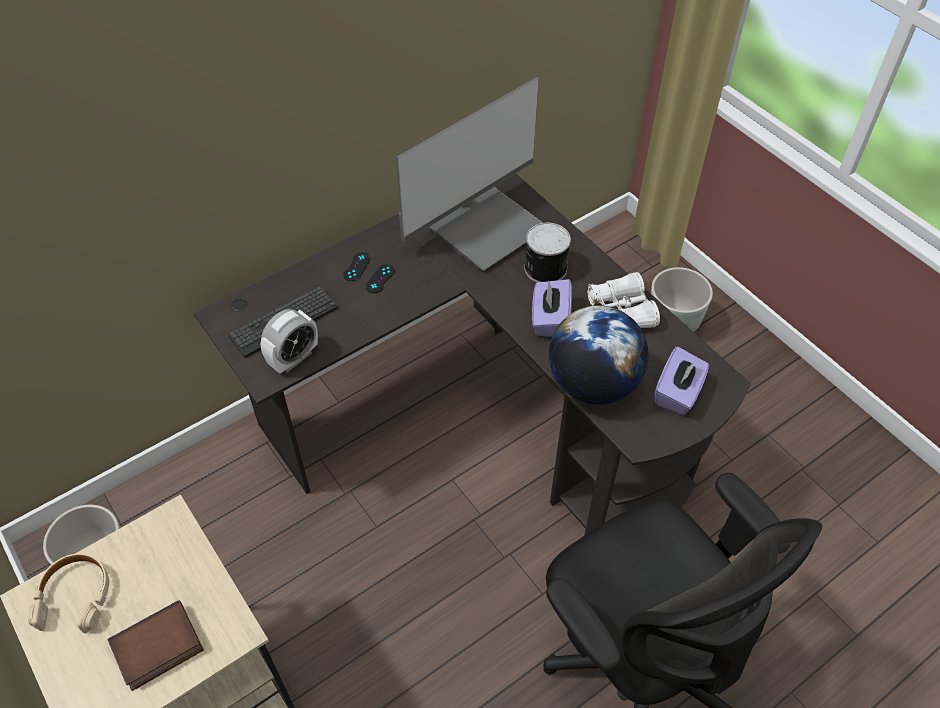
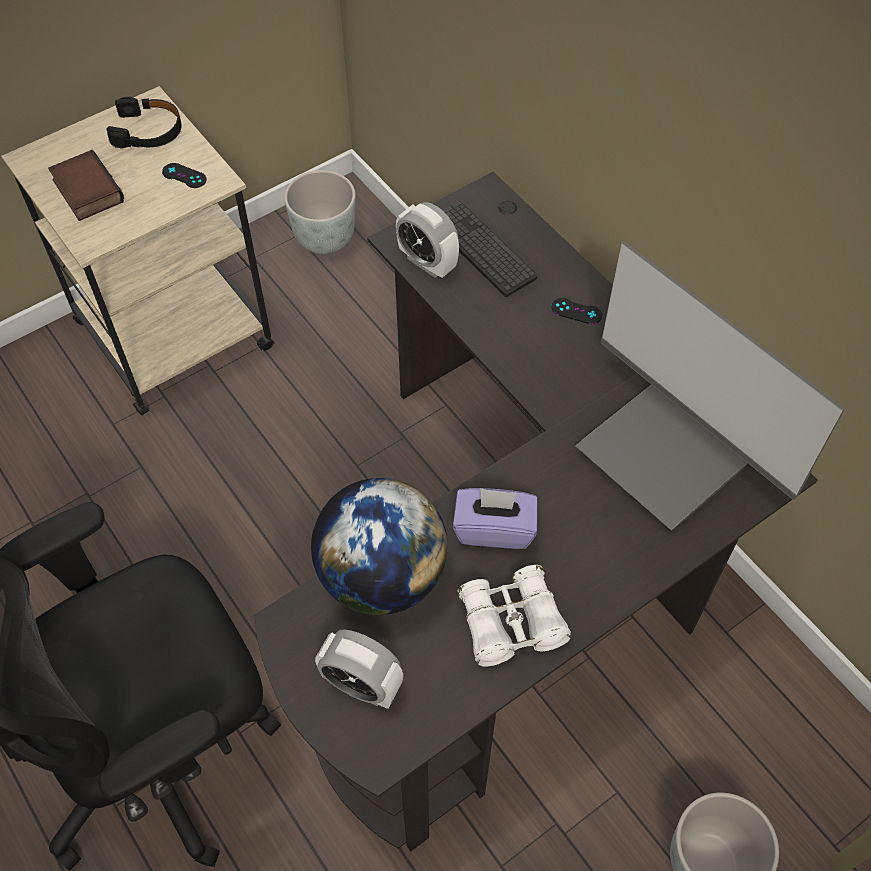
camera: 90 degrees right, 5 degrees up
beige headphones [28,553,109,634] -> black headphones [107,97,182,148]
black game controller [365,264,395,293] -> black game controller moved to [162,163,207,188]
can [524,223,571,283] -> none
purple tissue box [655,346,709,415] -> alarm clock [315,629,403,709]

